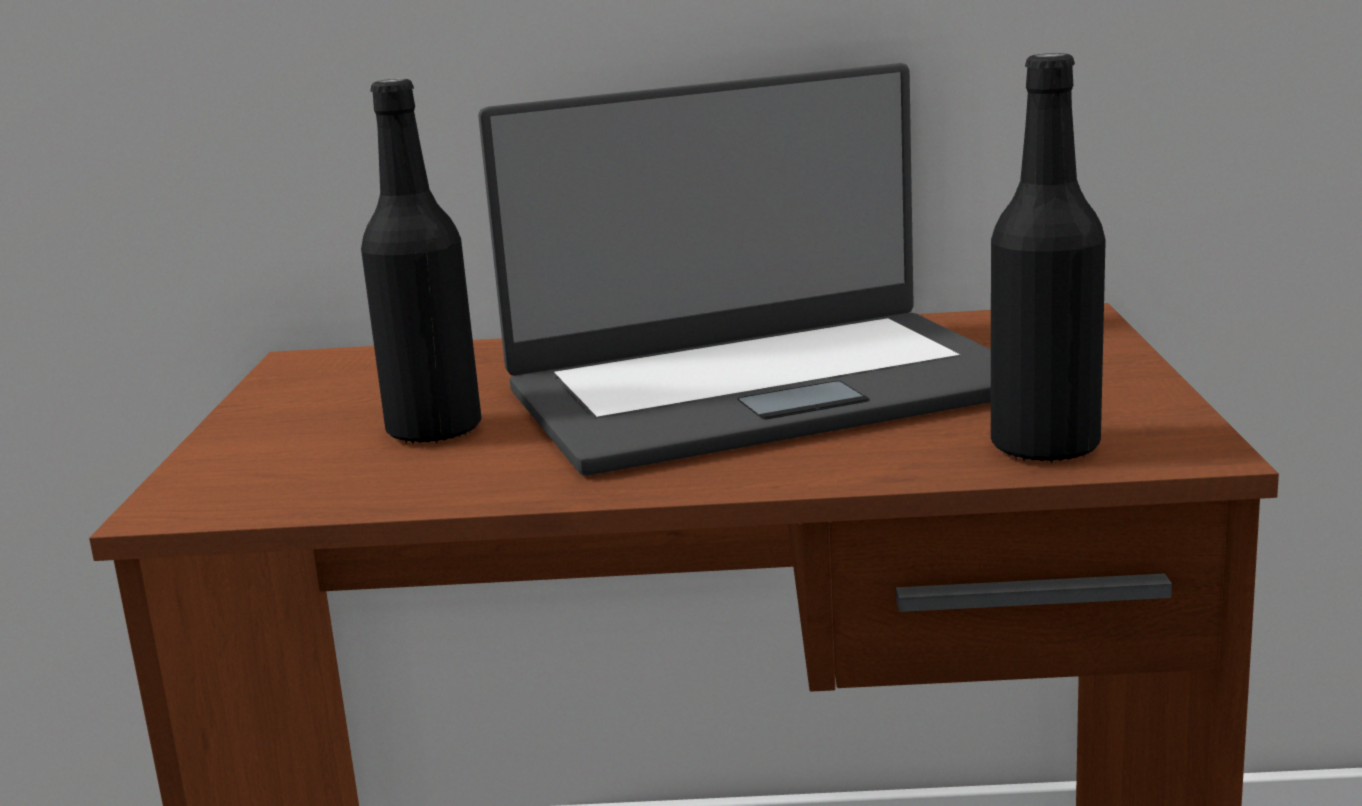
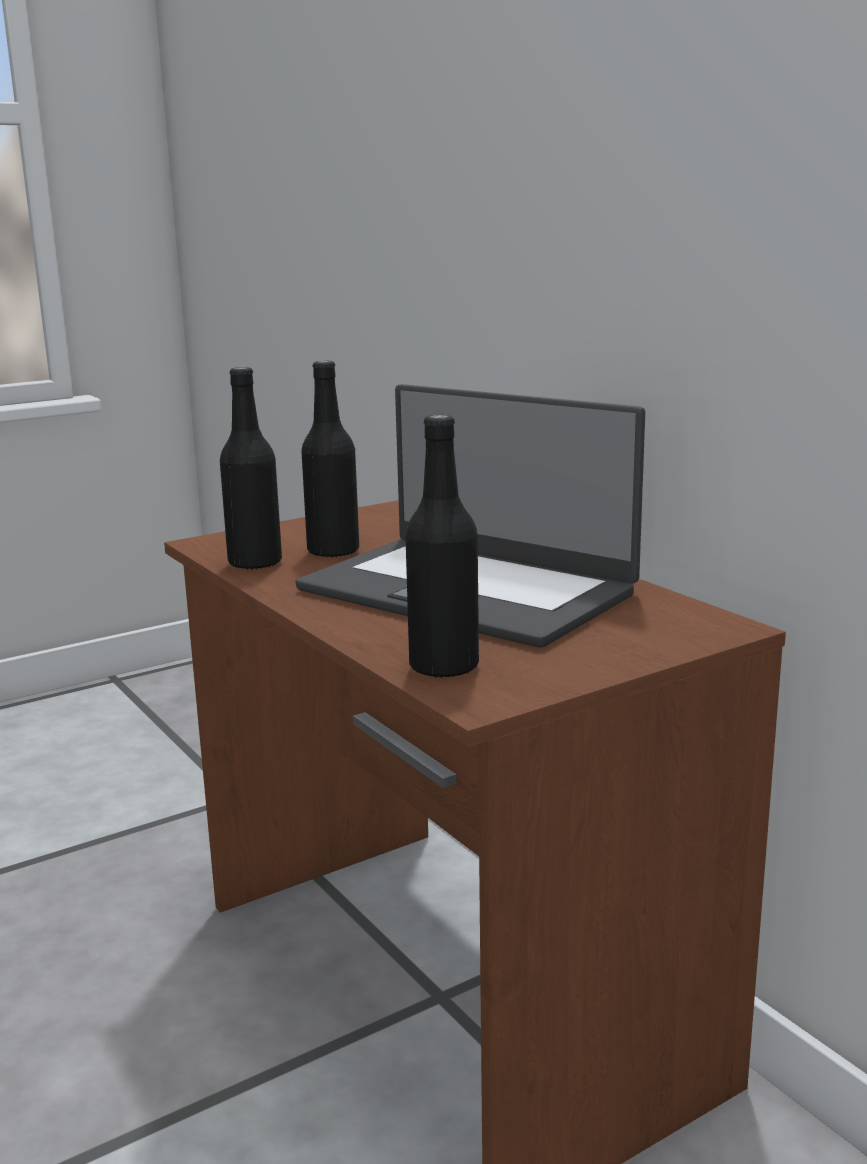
camera: 55 degrees right, 0 degrees up
none -> black bottle [220,367,282,570]

